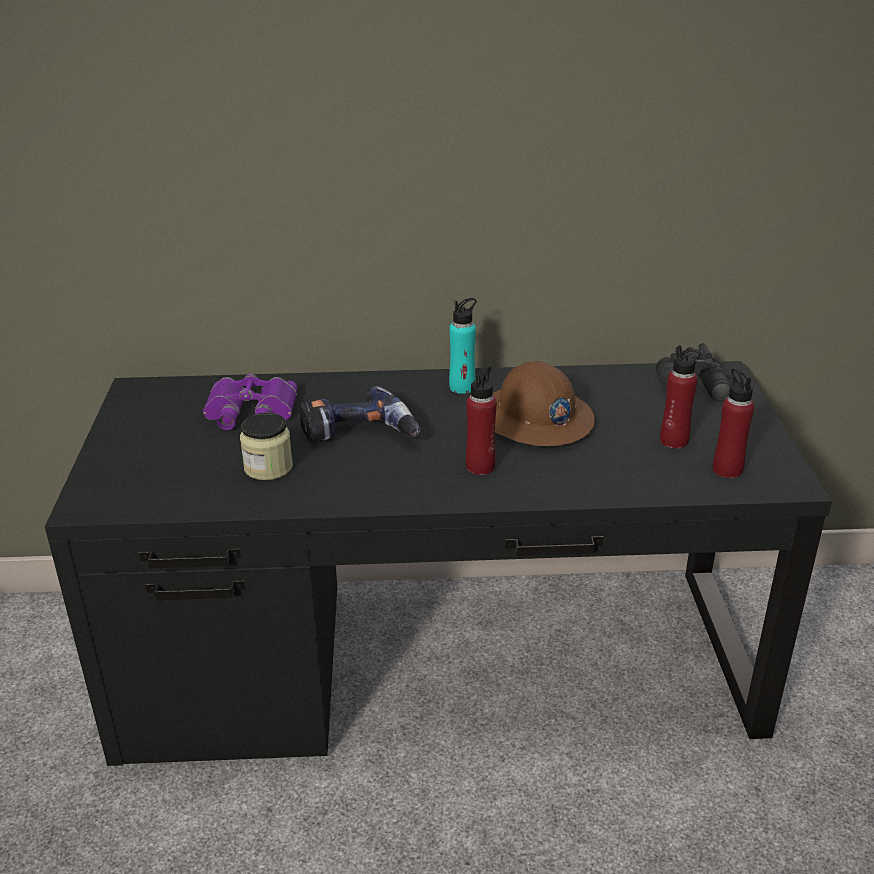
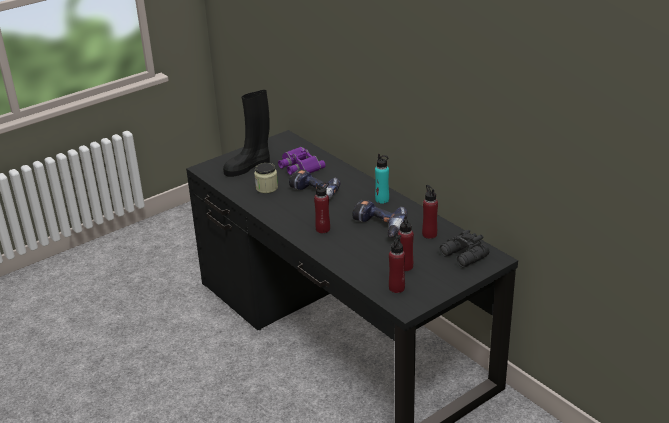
camera: 55 degrees right, 0 degrees up
brown hard hat [493,361,595,446] -> power drill [353,200,408,238]
none -> black boot [223,90,270,177]
none -> red bottle [422,185,438,239]

